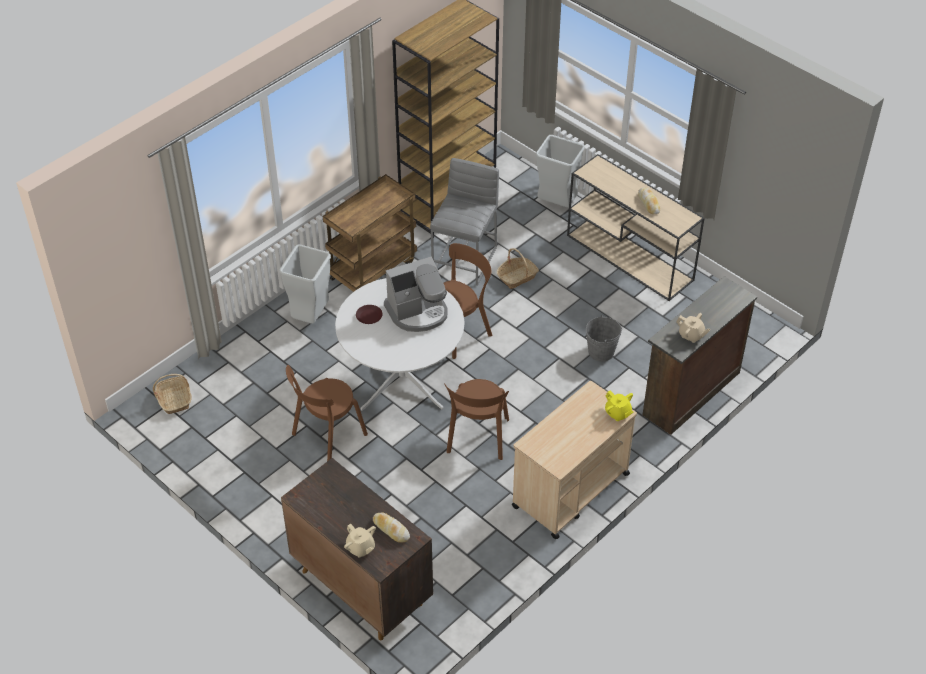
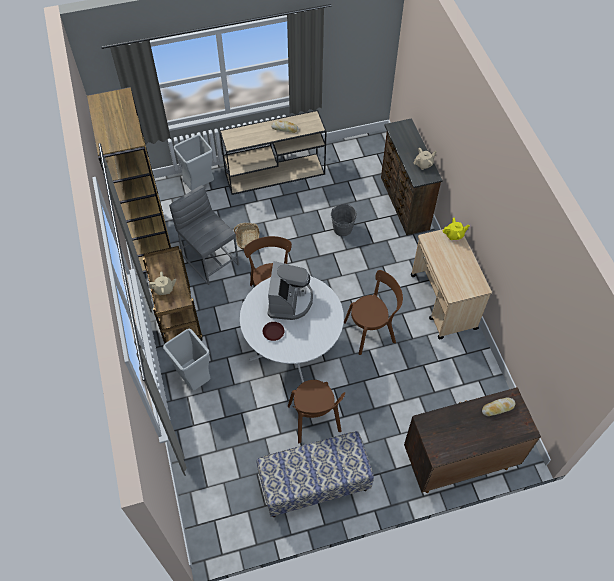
camera: 60 degrees left, 10 degrees up
basket [153,374,191,414] -> none
beige teapot [344,524,376,558] -> beige teapot moved to [149,271,176,295]
brown chair [444,379,509,460] -> brown chair turned 60 degrees counterclockwise [344,270,403,355]
none -> bench [257,431,374,517]

